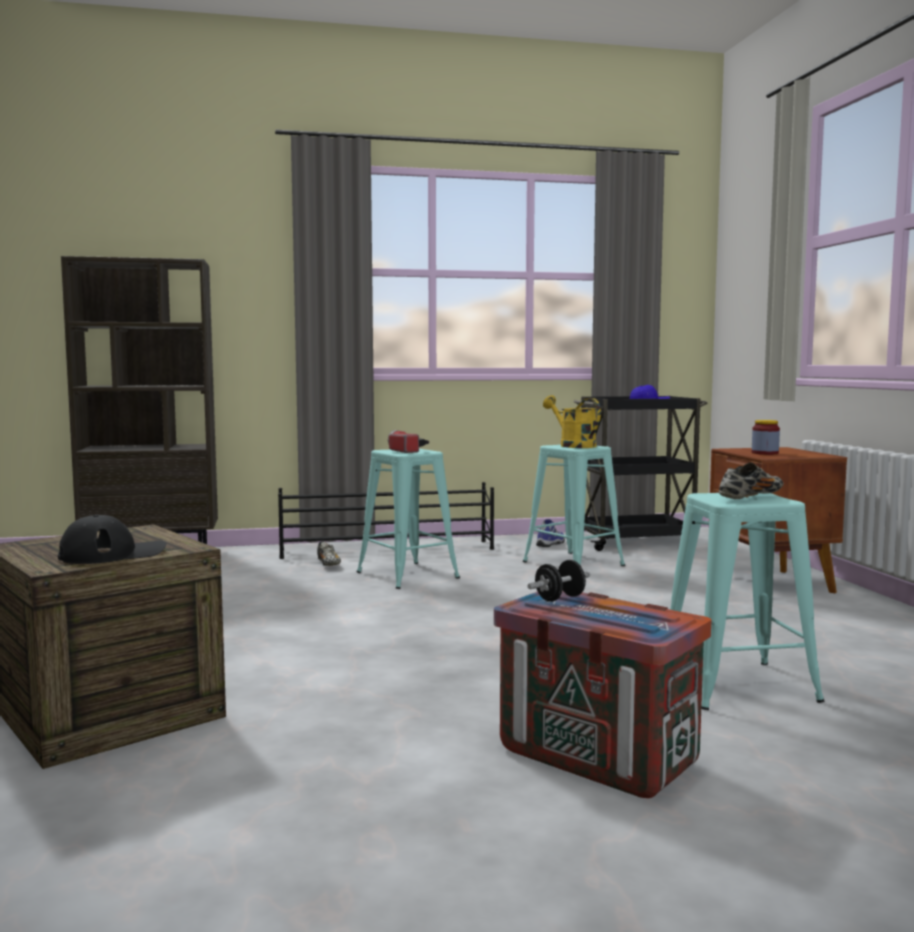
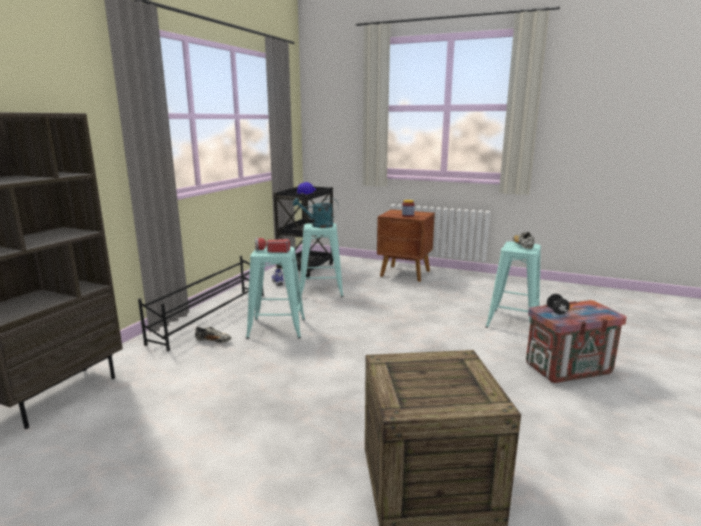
camera: 55 degrees left, 10 degrees up
black cap [58,515,166,564] -> none
yellow watering can [543,395,601,448] -> turquoise watering can [293,198,339,228]

